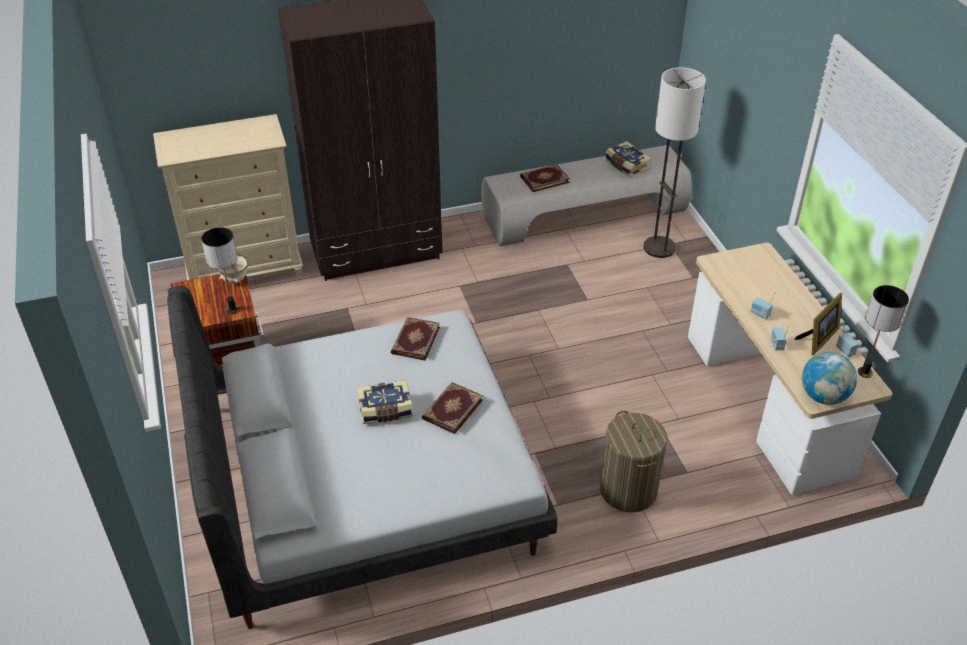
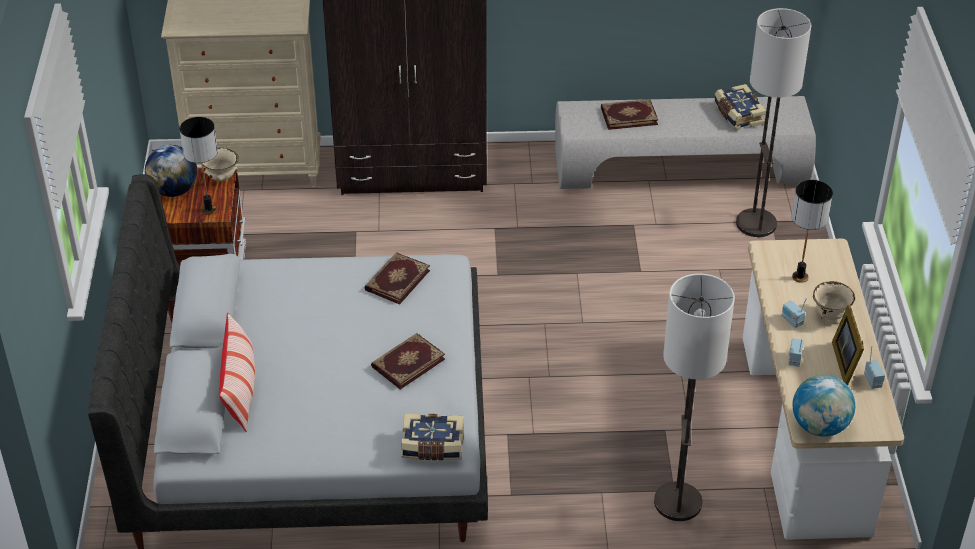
camera: 15 degrees right, 0 degrees up
book [357,380,413,424] -> book moved to [401,413,464,461]
laundry basket [600,411,667,512] -> none
picture frame [795,293,842,355] -> picture frame turned 120 degrees clockwise [832,305,864,386]
table lamp [858,285,909,378] -> table lamp moved to [792,180,833,283]
none -> globe [145,145,197,197]
none -> pillow [219,312,255,432]
none -> floor lamp [654,274,735,521]
none -> beige bowl [813,281,855,320]

